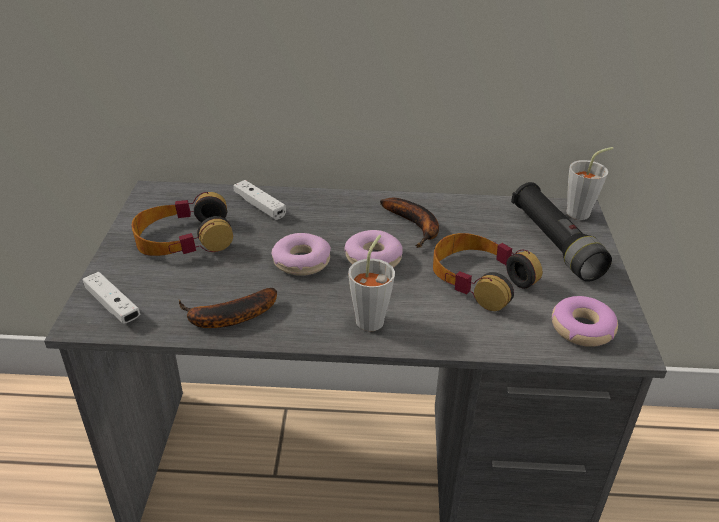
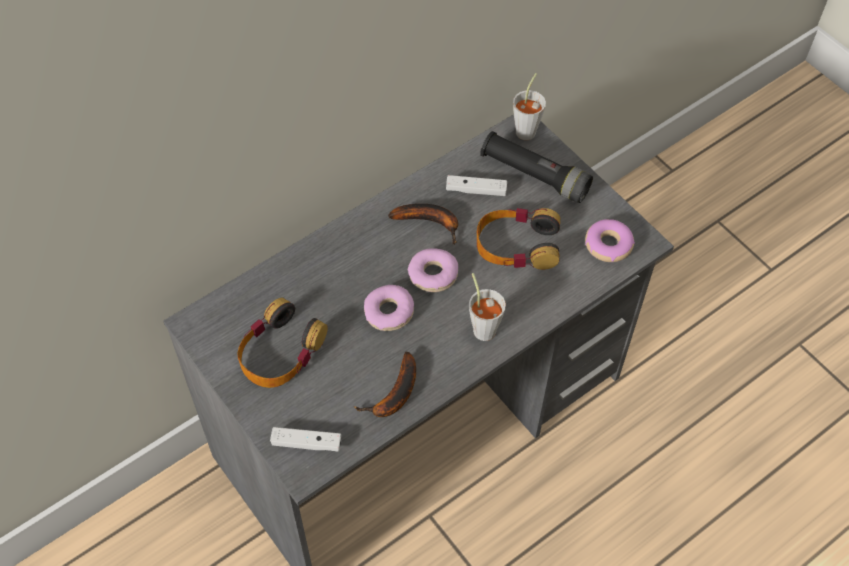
camera: 40 degrees left, 20 degrees up
white game controller [233,180,286,220] -> white game controller moved to [446,175,507,196]

